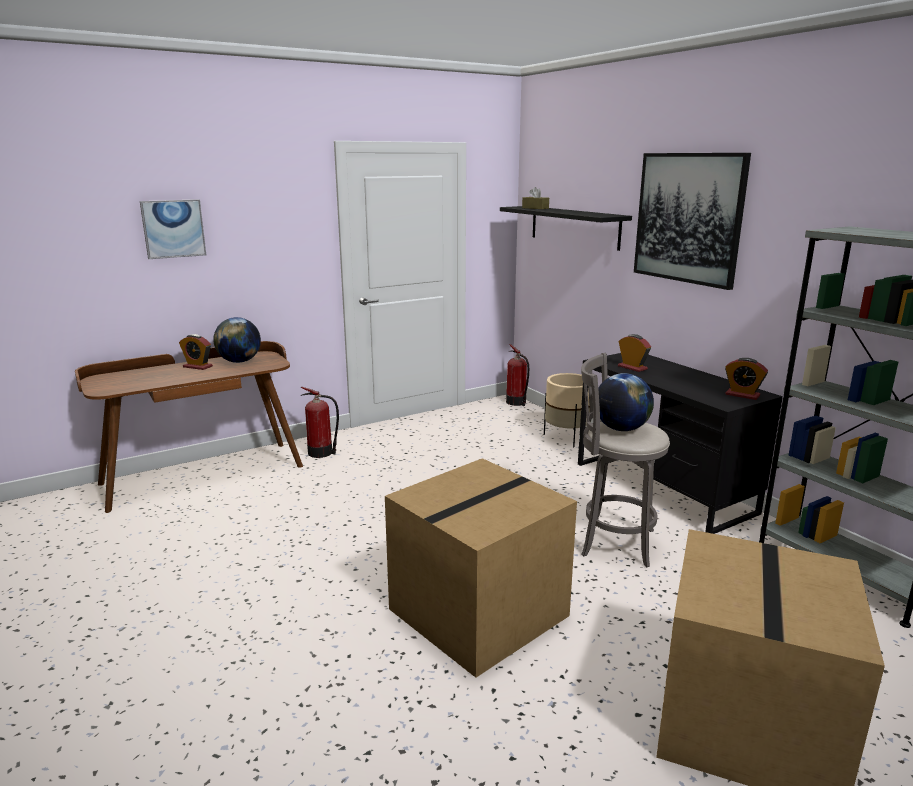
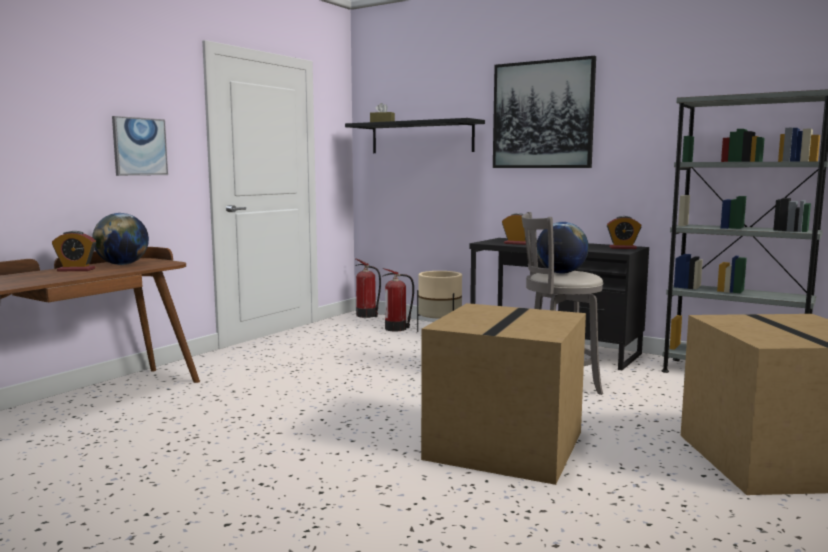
camera: 25 degrees left, 10 degrees down
picture [140,199,206,259] -> picture moved to [112,116,168,176]
fire extinguisher [301,387,339,458] -> fire extinguisher moved to [383,268,414,332]

